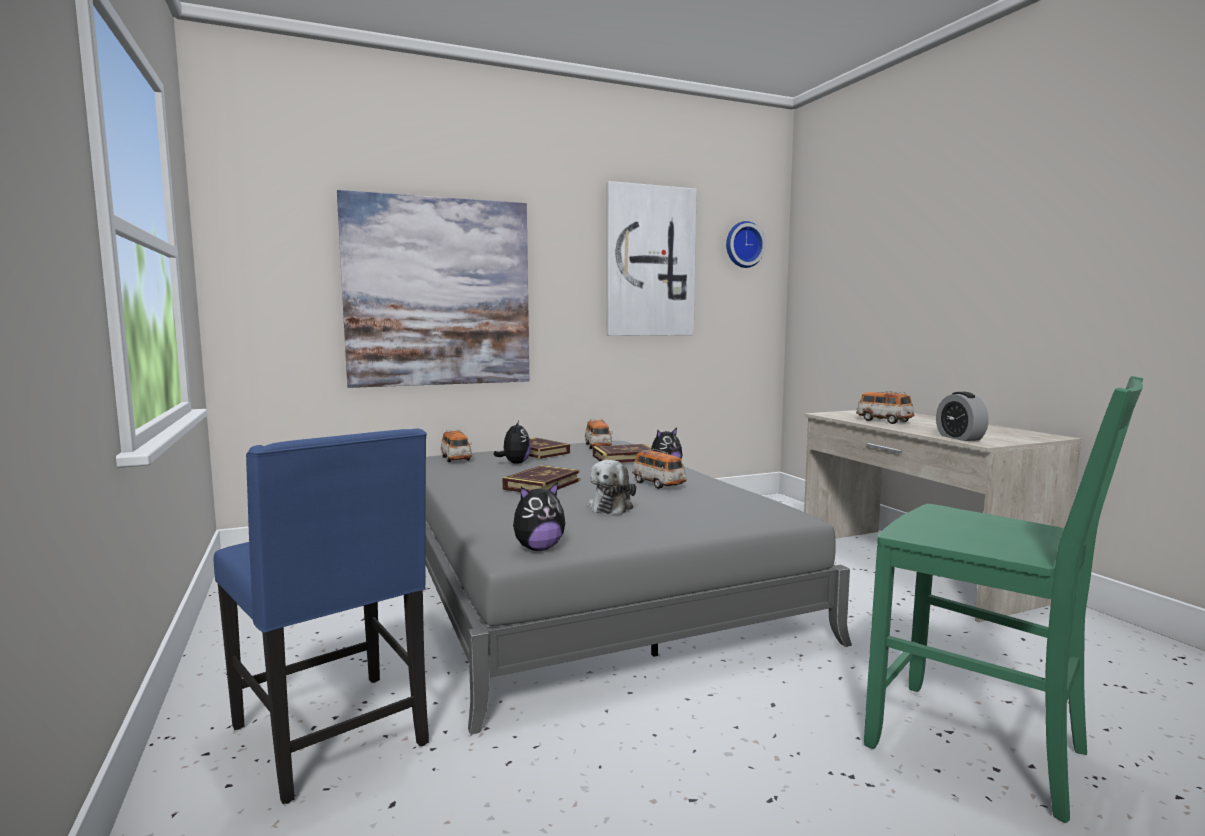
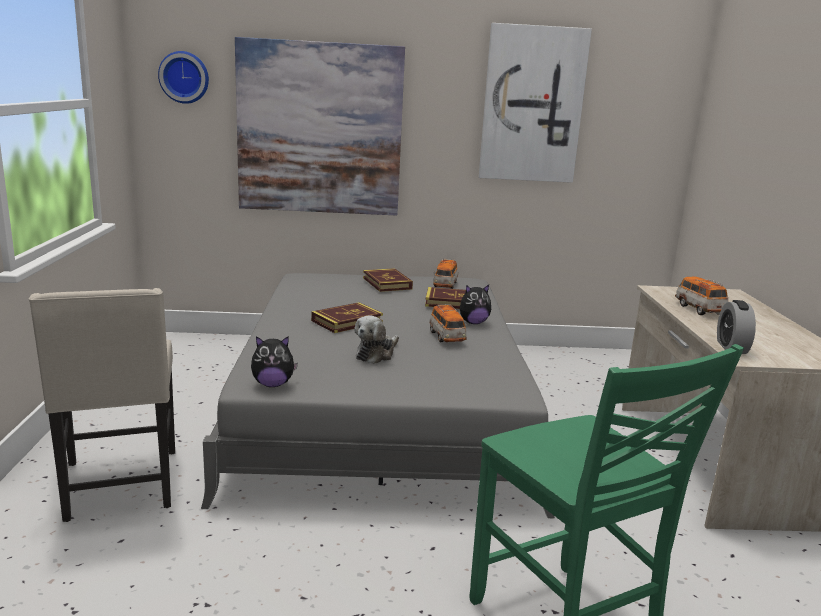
camera: 20 degrees right, 10 degrees up
blue chair [213,428,429,804] -> beige chair [28,288,175,522]
toy car [441,429,472,462] -> none
plush toy [494,421,531,464] -> none
wall clock [726,221,766,268] -> wall clock moved to [158,51,209,104]

